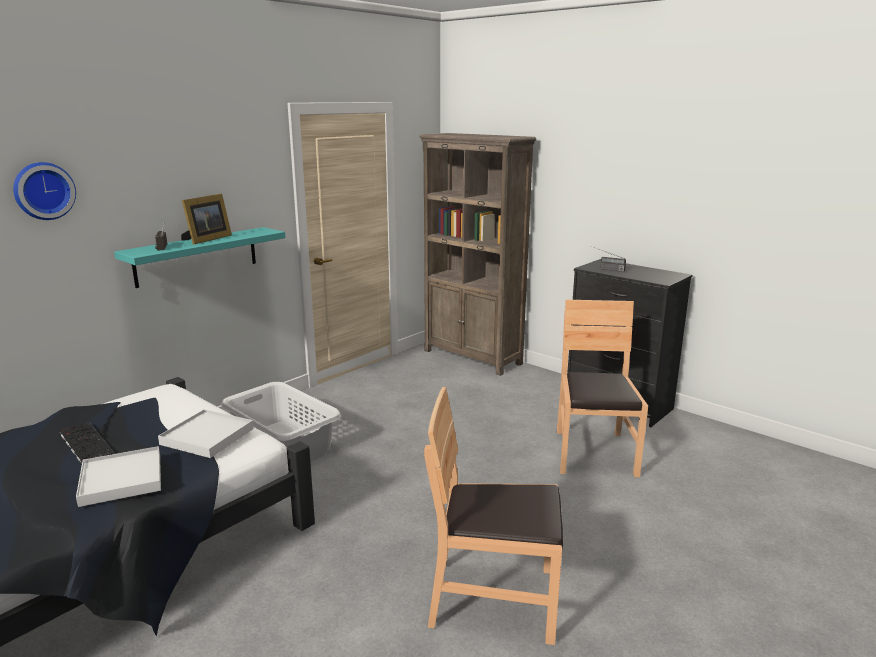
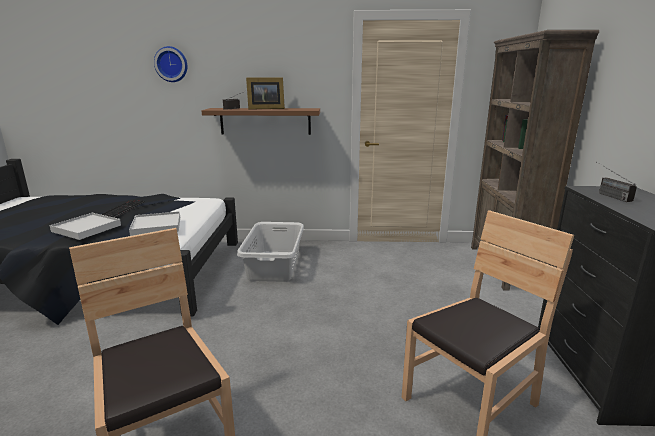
camera: 50 degrees right, 0 degrees up
turquoise shelf [114,227,285,288] -> brown shelf [201,108,320,135]

